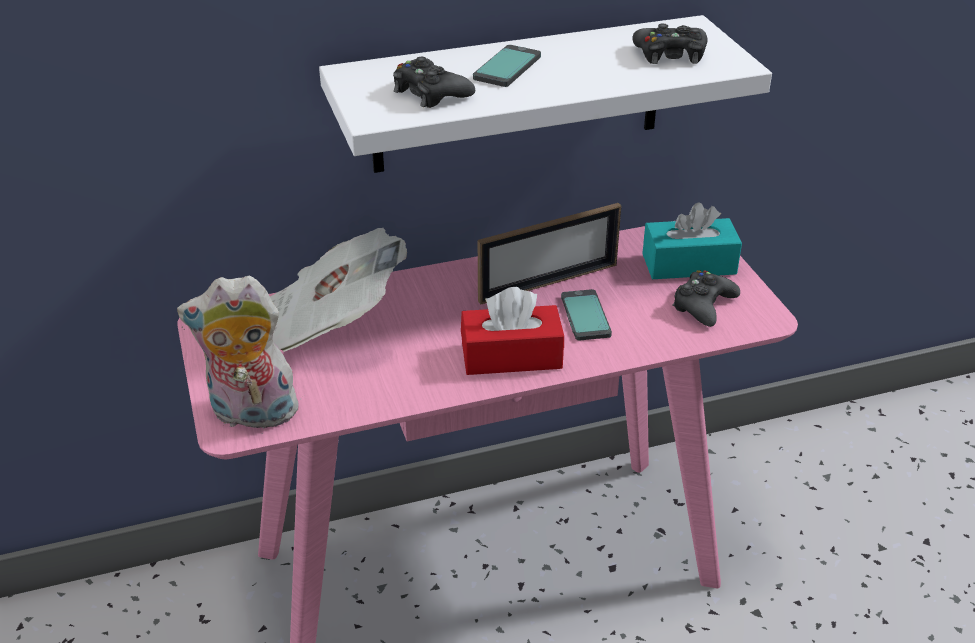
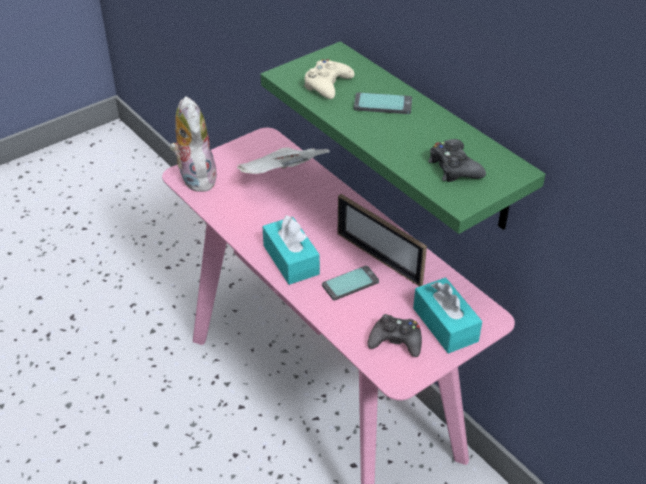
camera: 70 degrees right, 5 degrees up
white shelf [319,15,772,173] -> green shelf [261,41,545,234]
black game controller [393,57,475,108] -> beige game controller [304,59,355,99]
red tissue box [461,287,564,375] -> turquoise tissue box [262,215,320,285]

